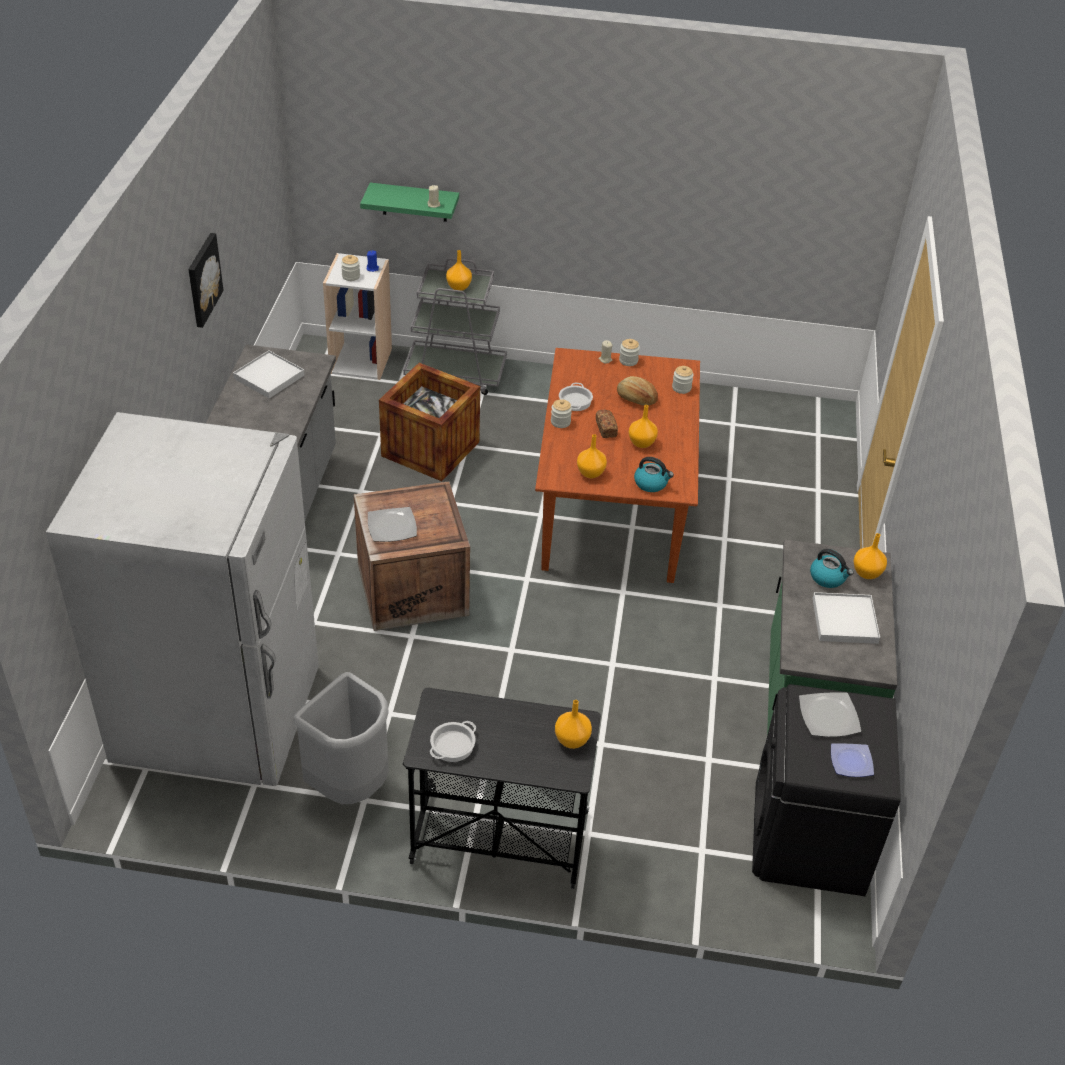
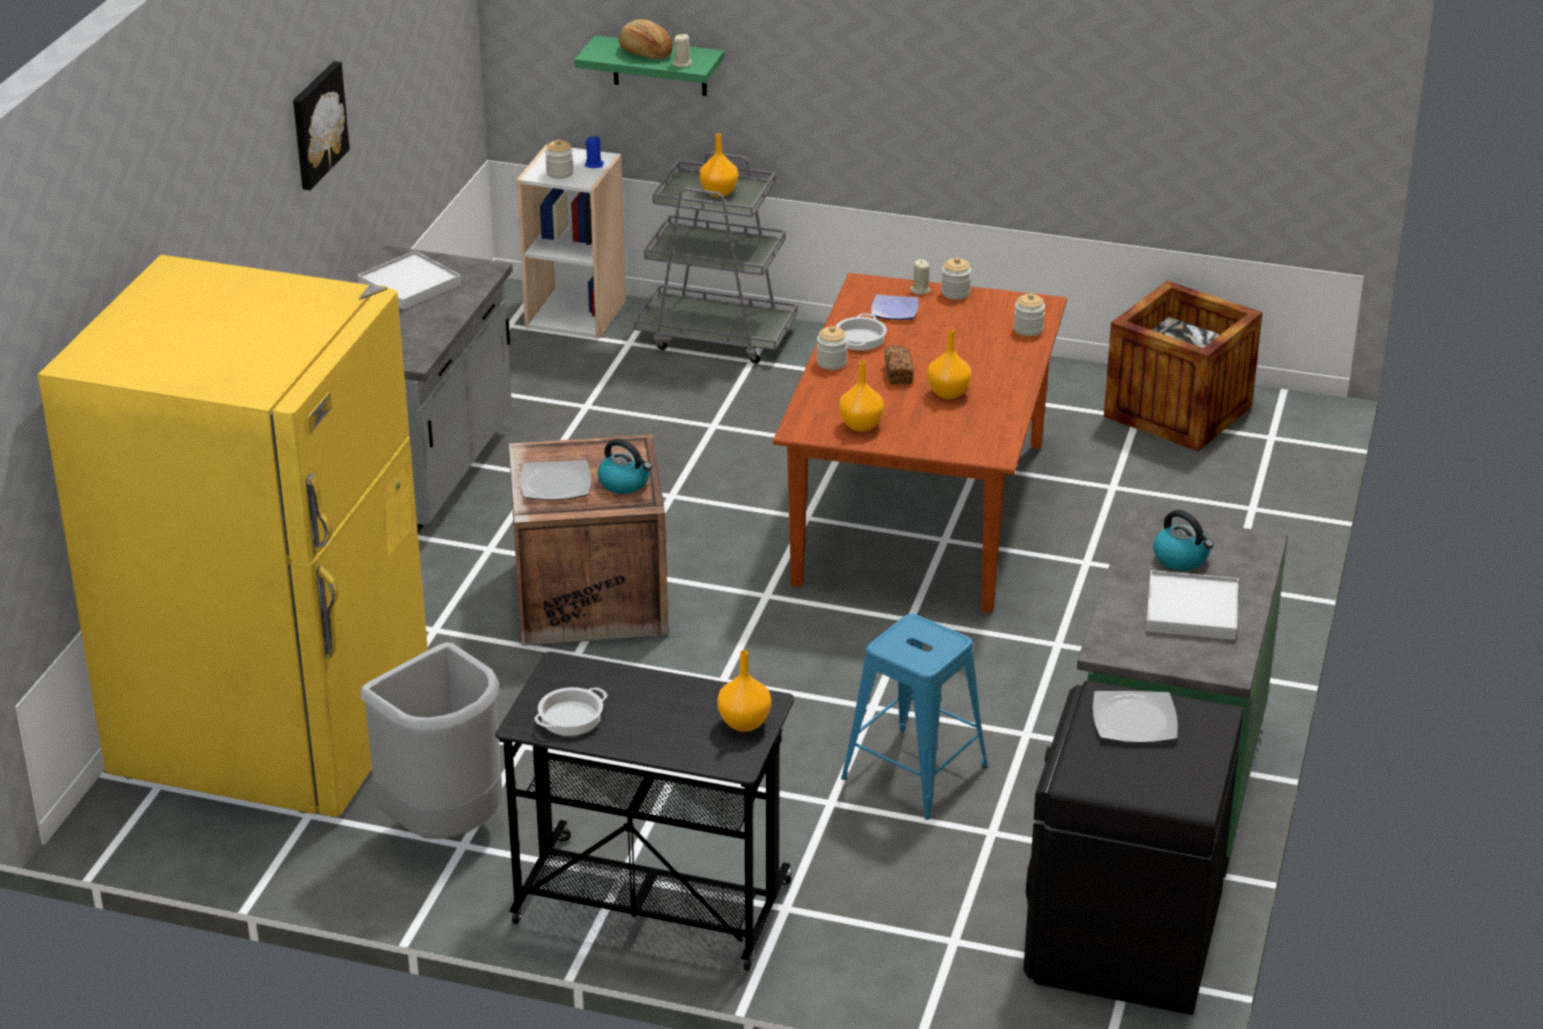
camera: 10 degrees right, 10 degrees down
white fridge [46,412,319,786] -> yellow fridge [38,255,428,817]
crate [379,363,480,481] -> crate moved to [1104,281,1263,451]
bread [617,376,658,405] -> bread moved to [619,19,673,59]
kettle [634,457,674,492] -> kettle moved to [598,439,652,494]
plate [831,744,874,777] -> plate moved to [871,294,919,320]
orange vase [853,533,887,579] -> none
none -> blue stool [841,614,988,819]

